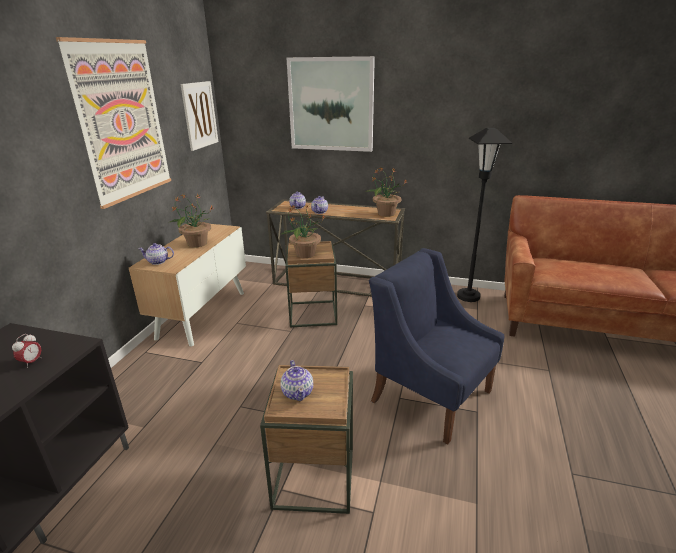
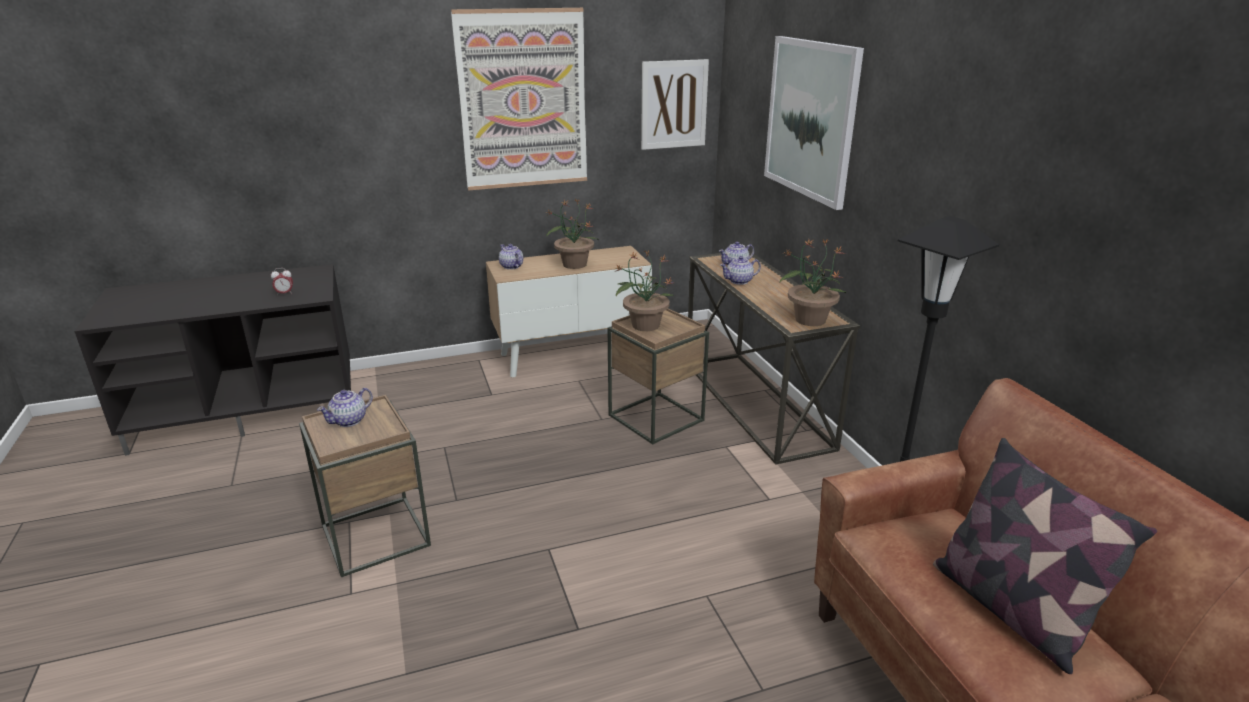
camera: 55 degrees right, 0 degrees up
blue armchair [369,248,504,444] -> none
none -> pillow [933,438,1157,674]

